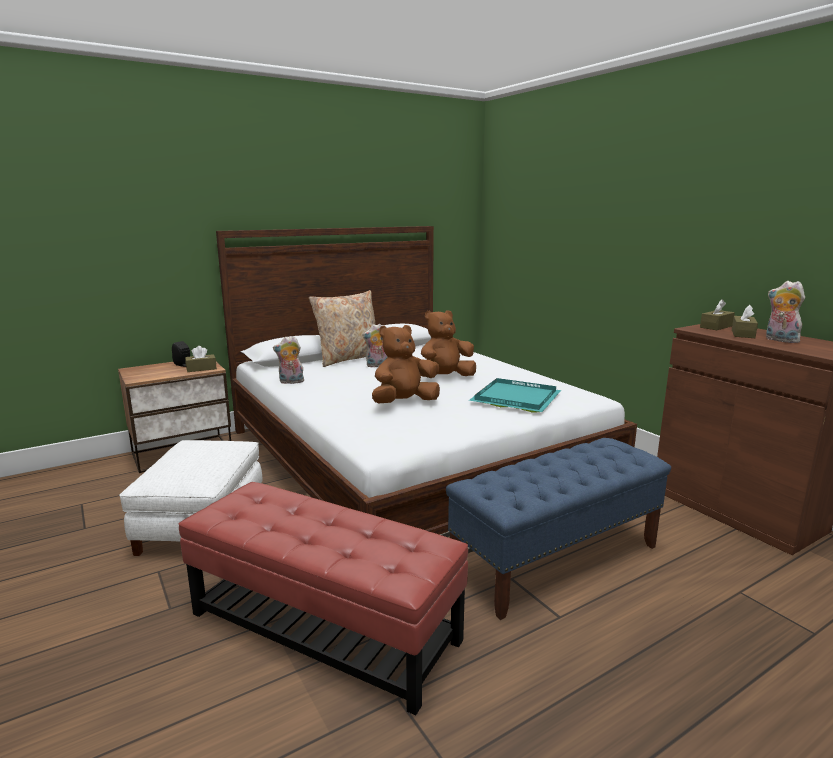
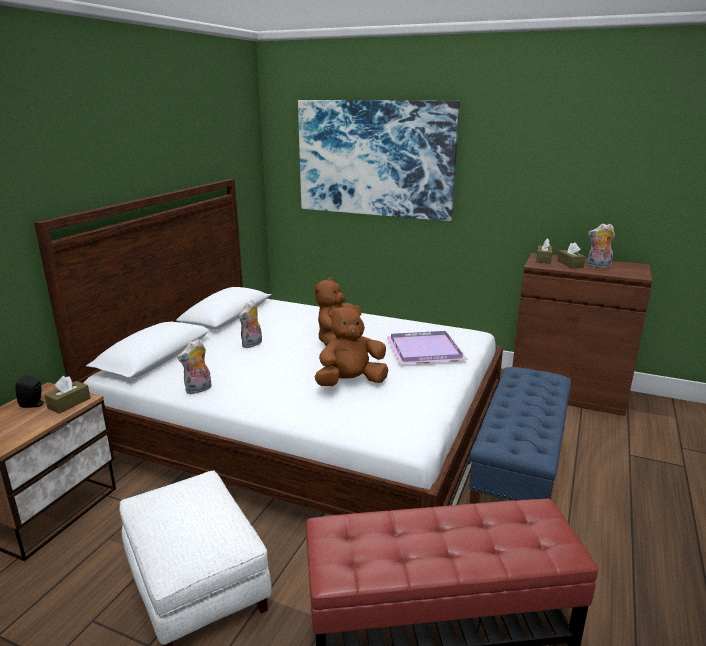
camera: 35 degrees left, 5 degrees up
beige pillow [309,290,376,367] -> none
brown plush toy [372,325,440,403] -> brown plush toy turned 45 degrees clockwise [314,305,388,386]
turquoise tray [469,378,561,412] -> purple tray [386,331,468,364]
none -> picture [298,100,460,221]

